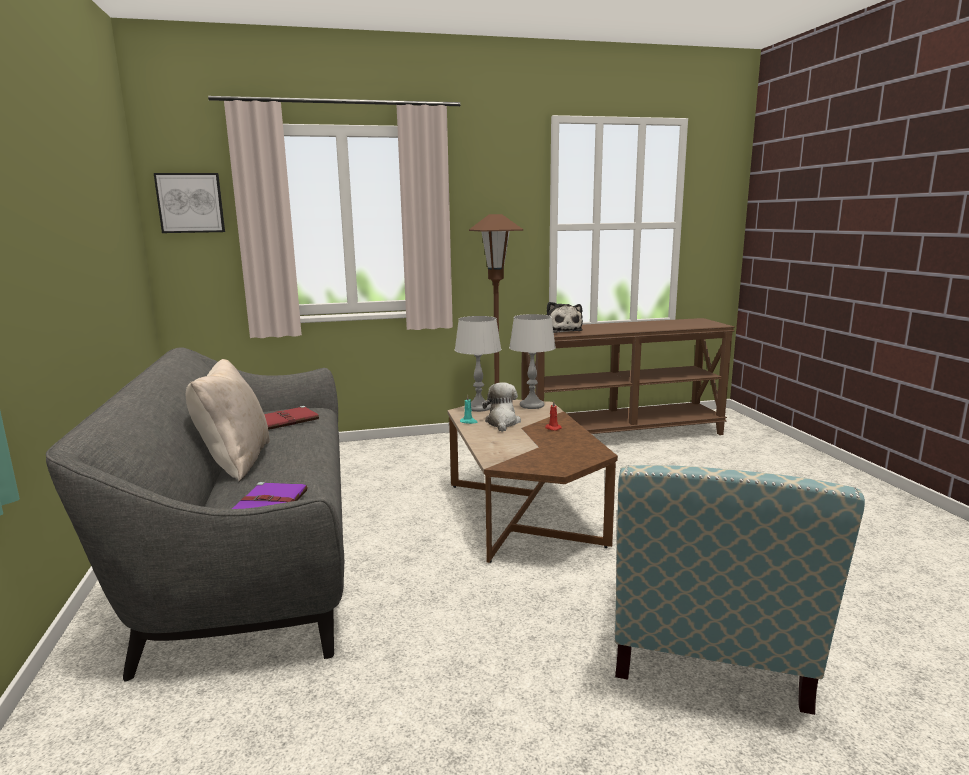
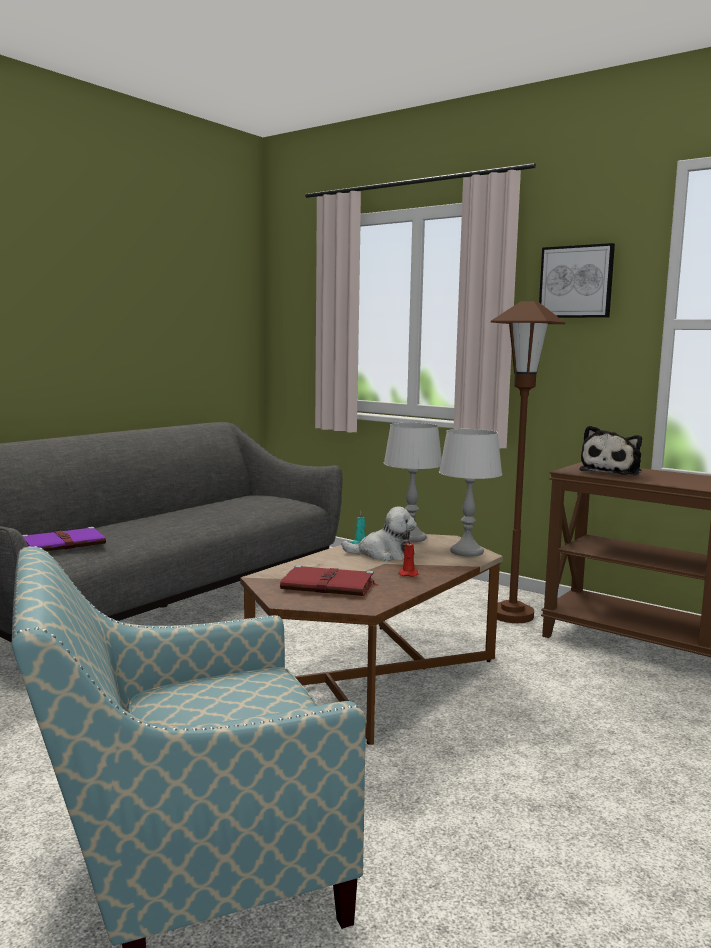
camera: 50 degrees right, 5 degrees down
picture [154,173,225,233] -> picture moved to [539,243,615,318]
beige pillow [186,359,270,482] -> none
red book [264,406,319,430] -> red book moved to [280,565,379,596]
plush toy [482,383,521,432] -> plush toy turned 45 degrees clockwise [341,506,417,561]

